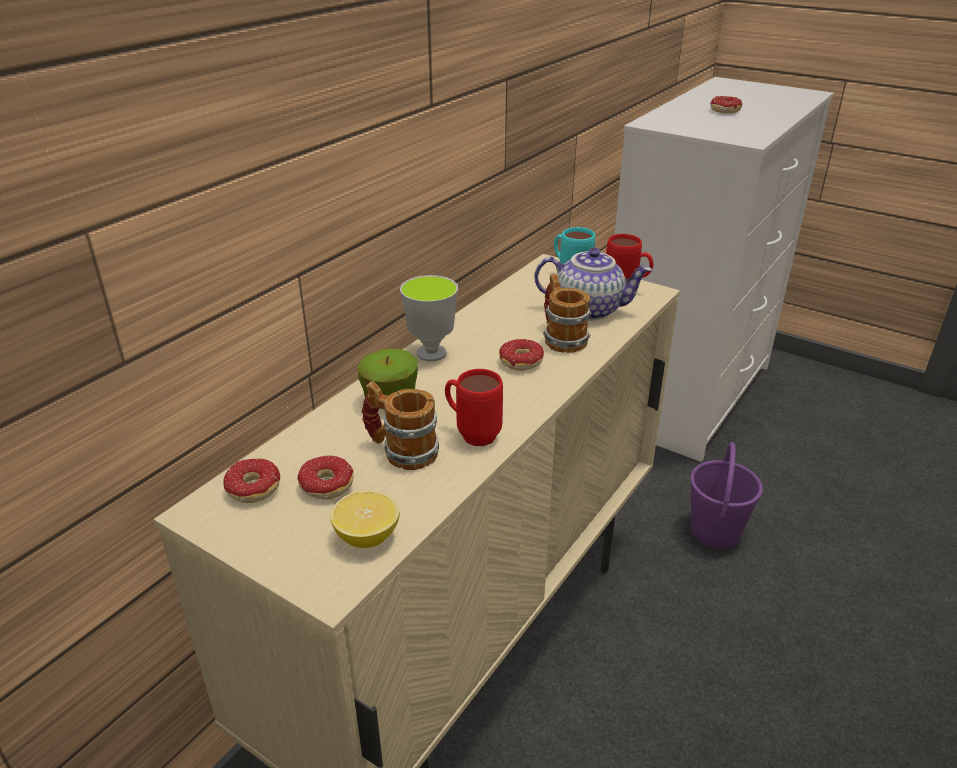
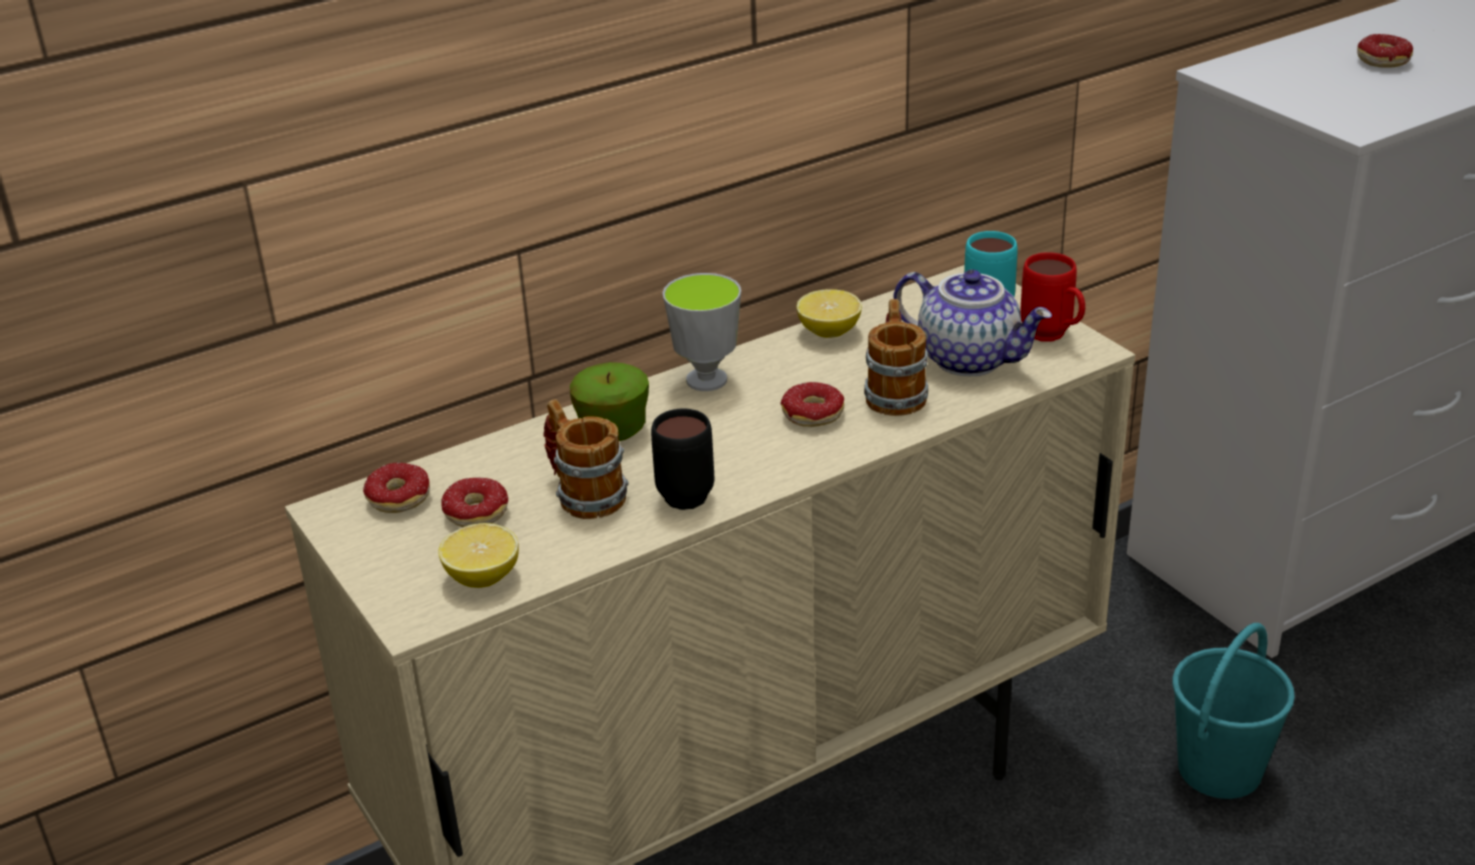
camera: 25 degrees right, 0 degrees up
red mug [445,369,503,446] -> black mug [651,408,714,510]
purple bucket [690,442,763,549] -> turquoise bucket [1172,623,1295,799]
none -> lemon [796,289,862,338]

